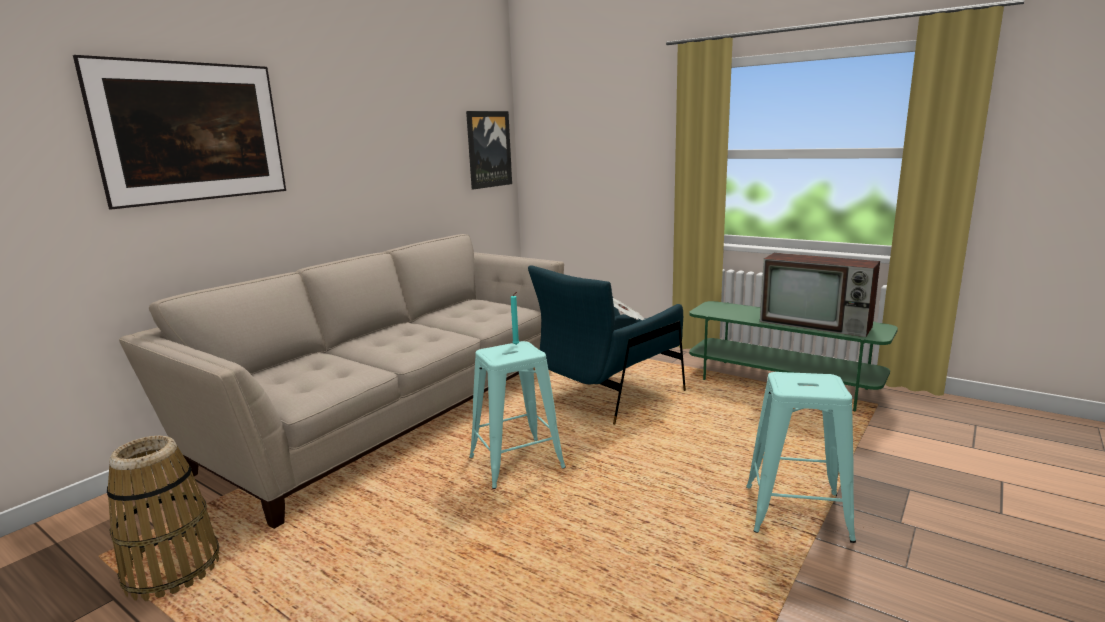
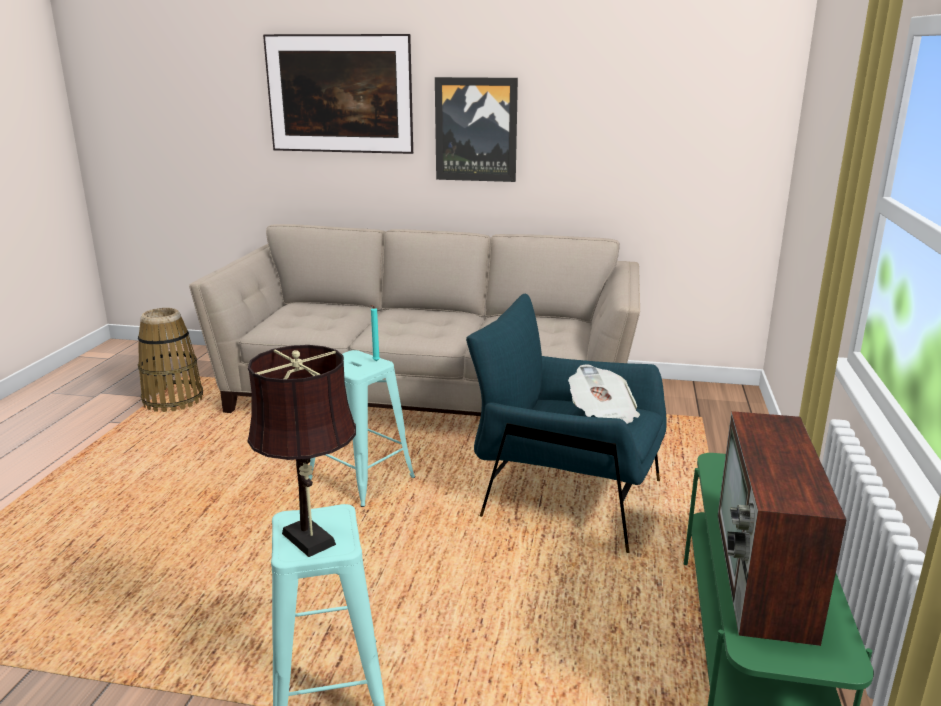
camera: 65 degrees right, 5 degrees up
picture [466,111,512,190] -> picture moved to [435,77,518,182]
none -> brown table lamp [247,345,356,557]

